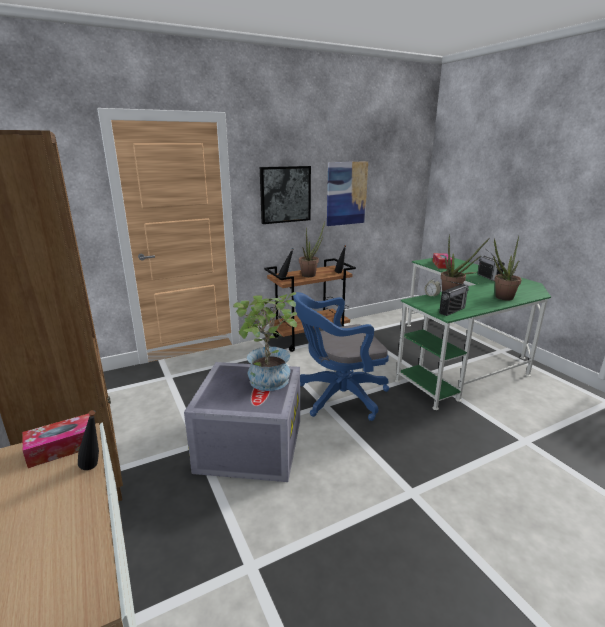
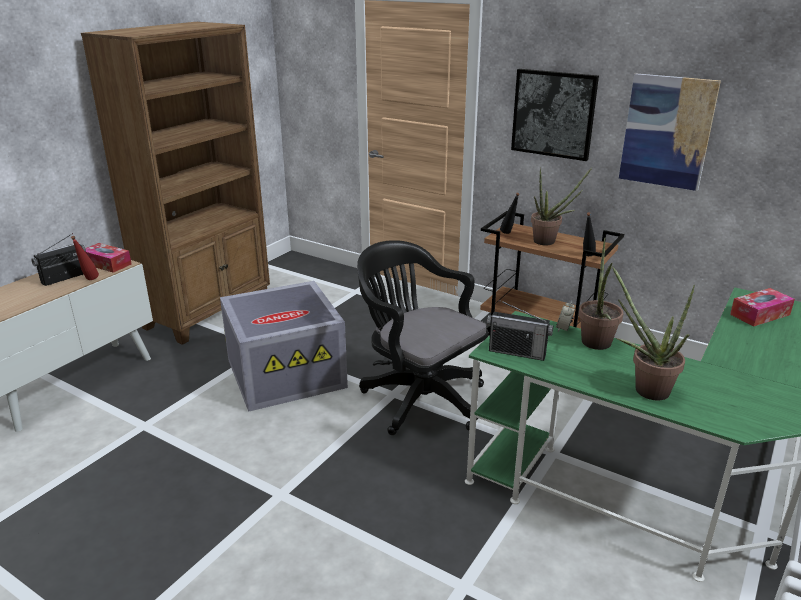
camera: 60 degrees right, 5 degrees up
black bottle [78,410,99,470] -> red bottle [71,236,99,280]
potted plant [233,292,298,391] -> none
blue office chair [293,292,389,421] -> black office chair [357,240,488,435]
radio [477,249,505,282] -> radio moved to [31,233,86,286]

